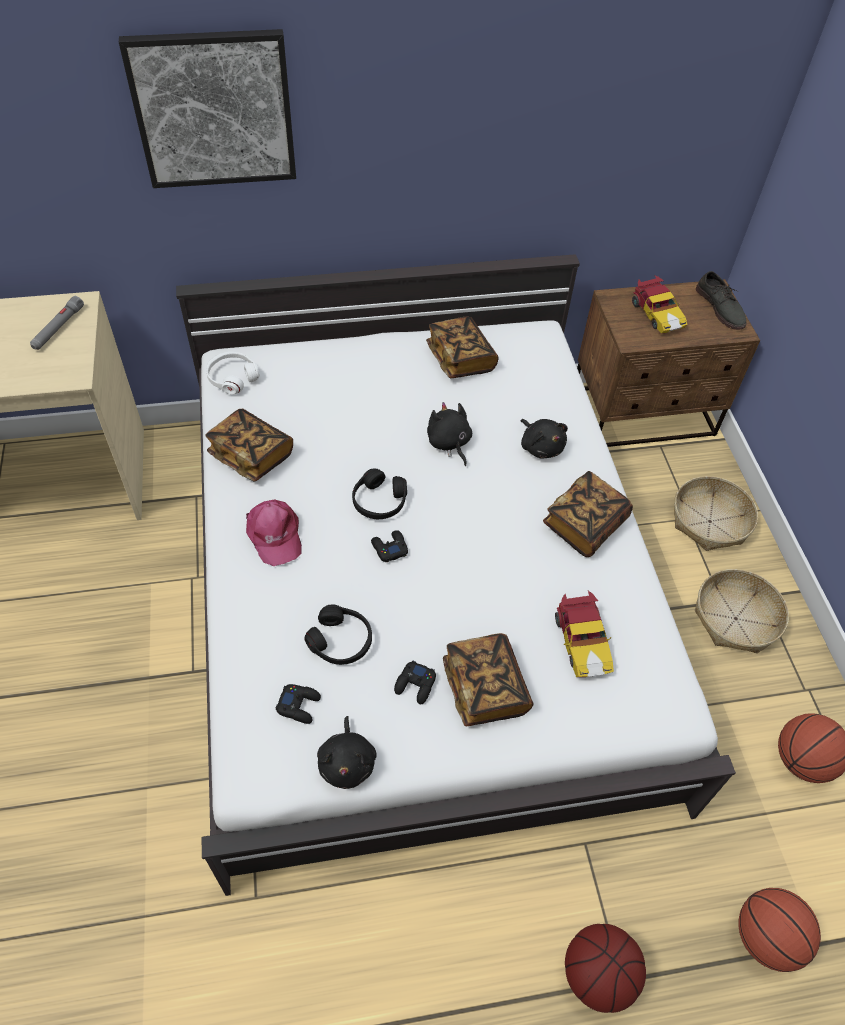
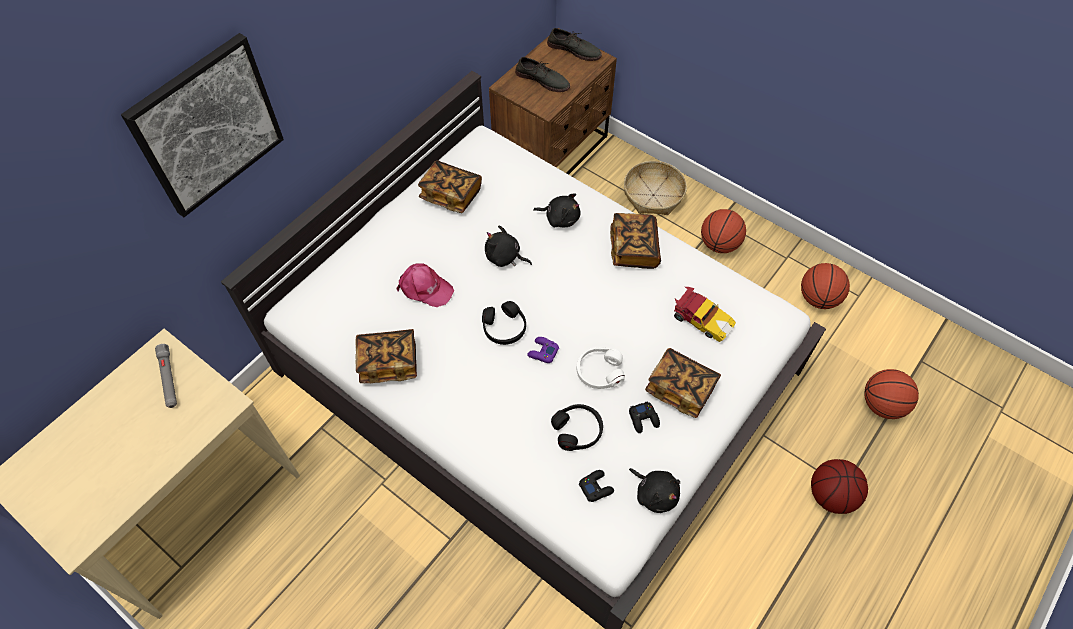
camera: 40 degrees left, 5 degrees up
white headphones [206,352,260,395] -> white headphones moved to [577,347,625,389]
pink cap [246,499,302,566] -> pink cap moved to [397,263,454,307]
black game controller [371,530,408,562] -> purple game controller [527,337,559,363]
toy car [632,275,688,334] -> grey shoe [515,57,570,92]
basket [695,569,789,653] -> basketball [701,209,746,253]

